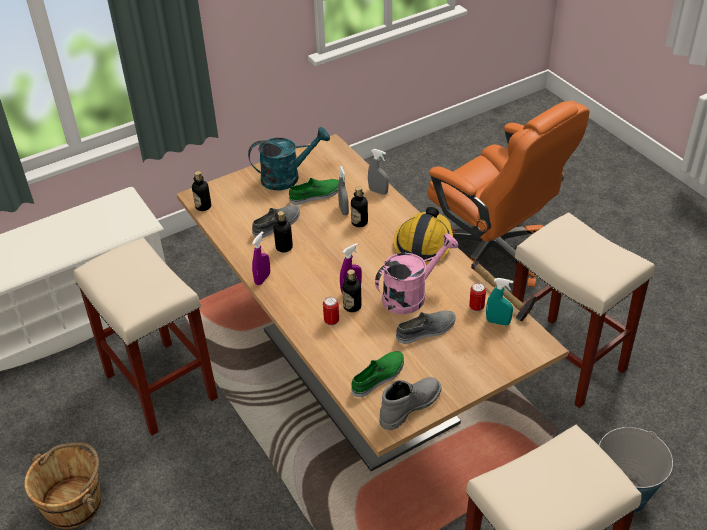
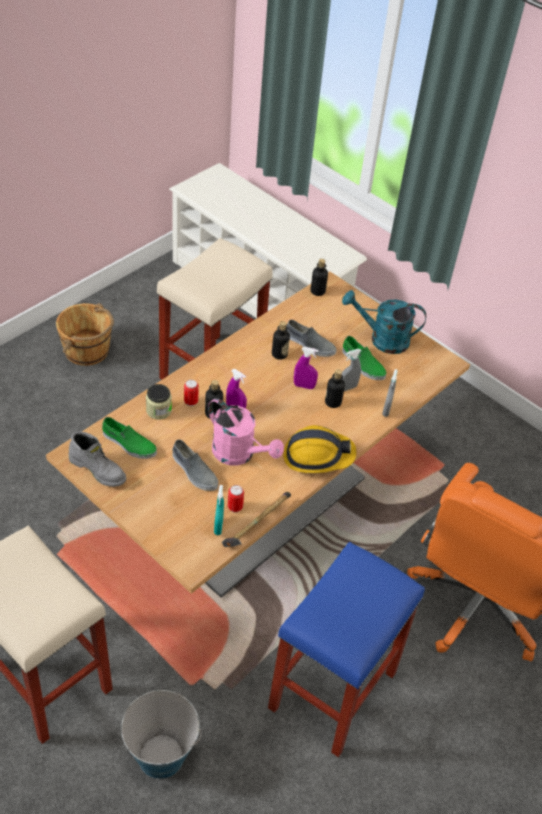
camera: 70 degrees right, 5 degrees up
turquoise watering can [248,127,330,190] -> turquoise watering can turned 135 degrees clockwise [342,290,426,354]
purple spray bottle [252,231,270,285] -> purple spray bottle moved to [294,347,319,389]
beige stool [512,212,655,408] -> blue stool [268,542,425,757]
none -> jar [146,384,172,420]

